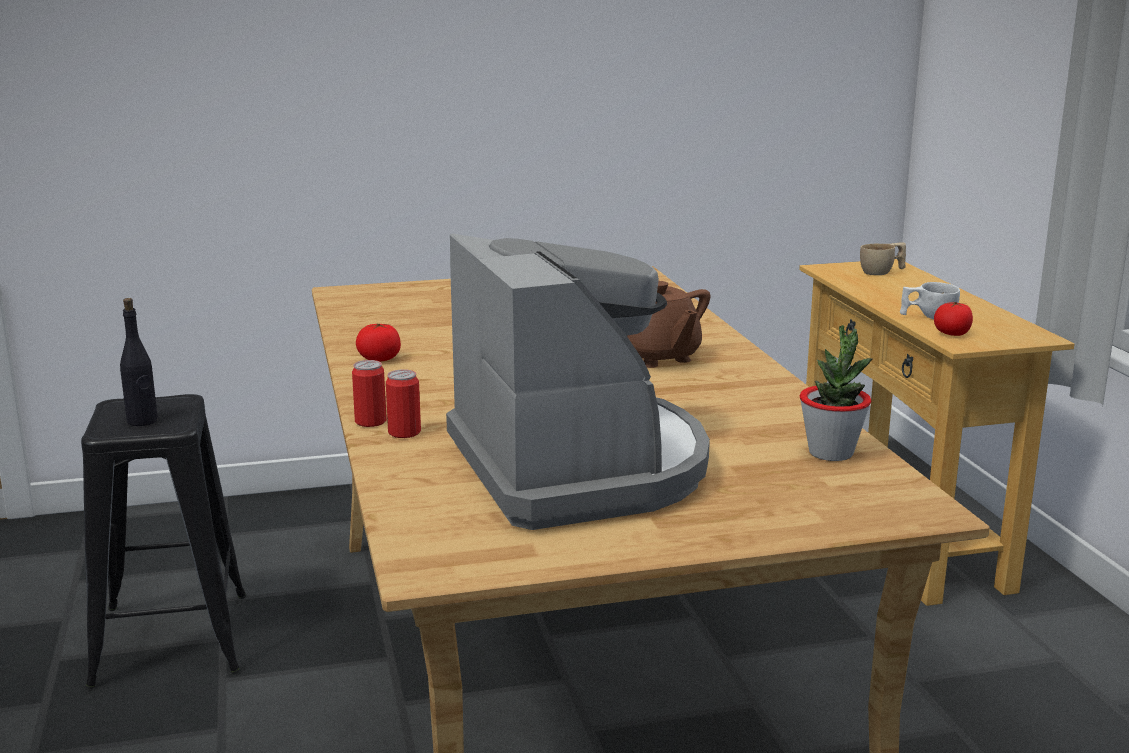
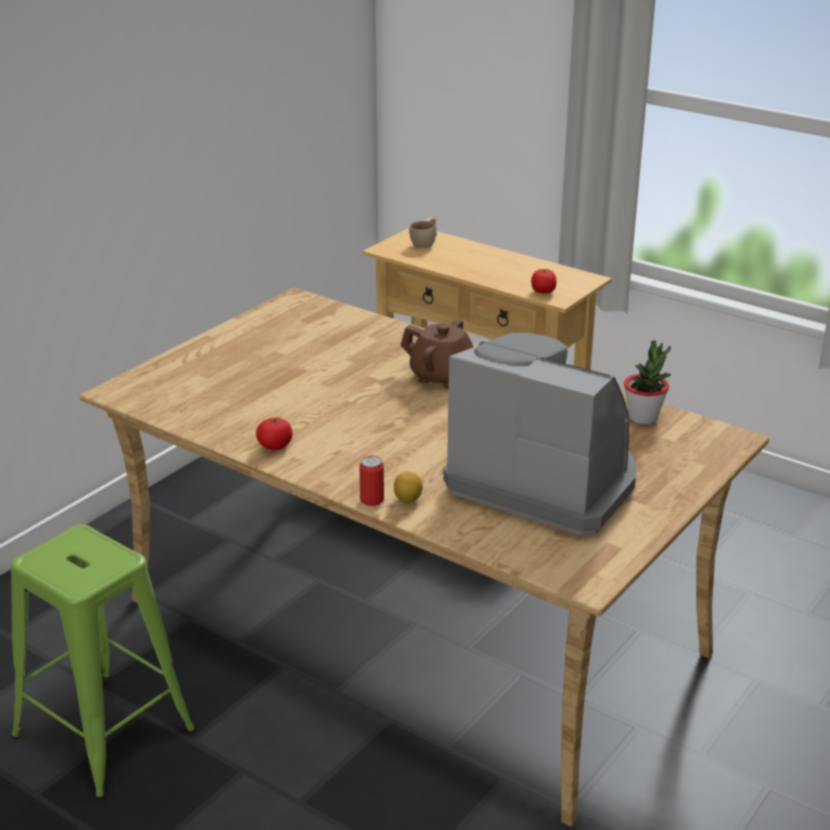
camera: 40 degrees left, 10 degrees up
black stool [81,394,246,689] -> green stool [10,525,196,799]
black bottle [120,298,158,426] -> none
can [386,369,421,438] -> lemon [394,471,422,503]
white cup [900,282,960,319] -> none

